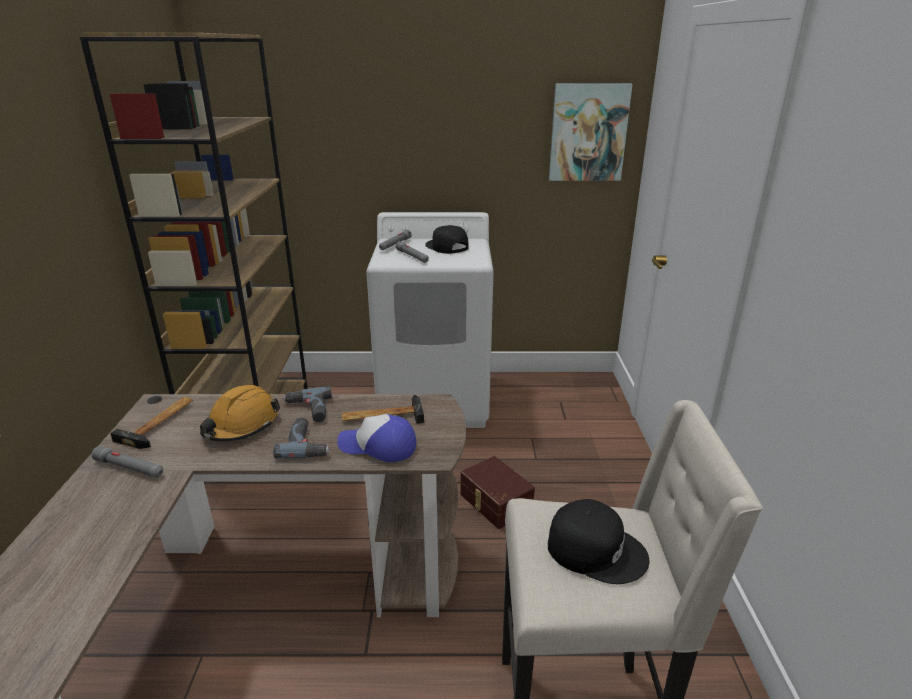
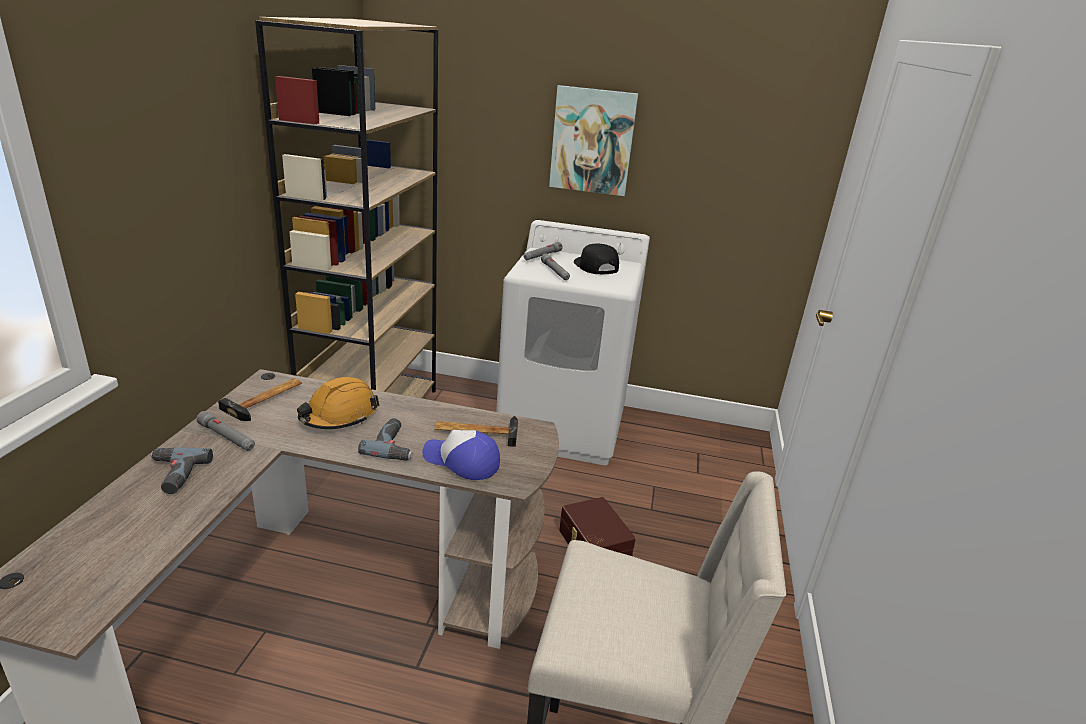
camera: 10 degrees right, 0 degrees up
power drill [283,386,332,422] -> power drill moved to [150,447,213,494]
black cap [548,499,649,584] -> none
picture [549,83,633,181] -> picture moved to [549,85,639,196]

